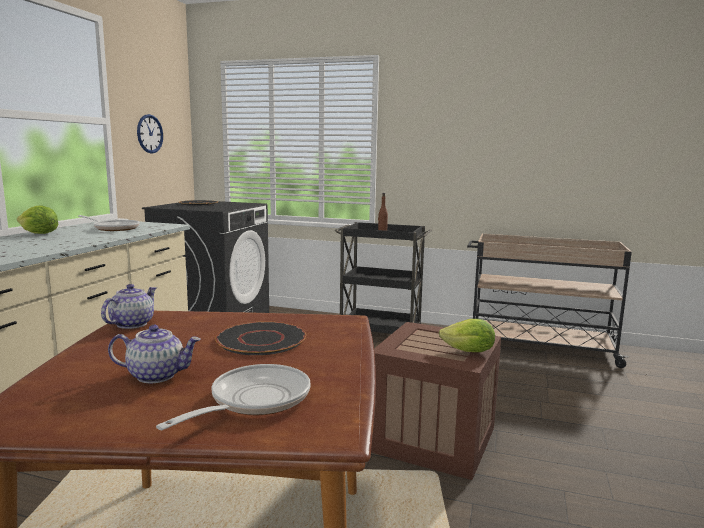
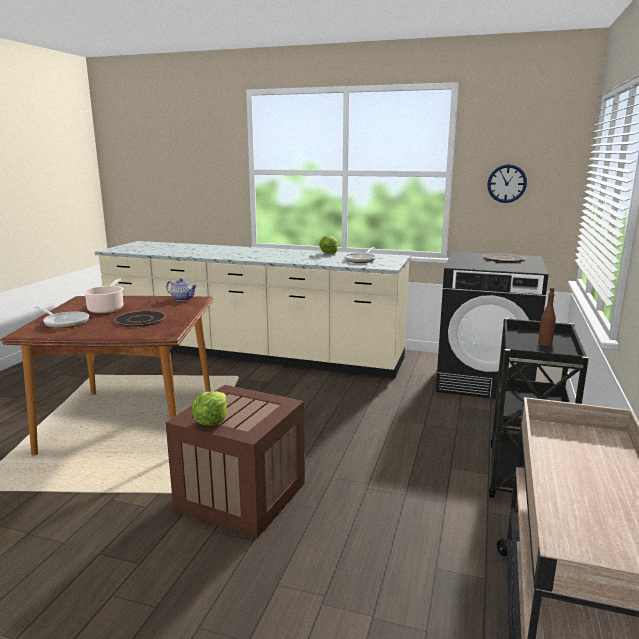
camera: 90 degrees right, 5 degrees up
teapot [108,325,200,383] -> cooking pot [83,279,124,313]

